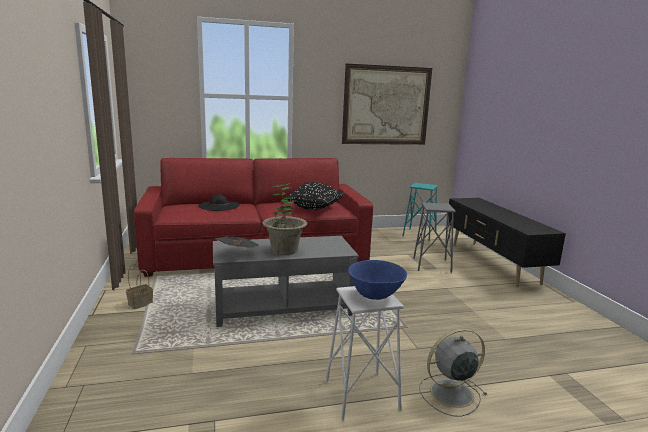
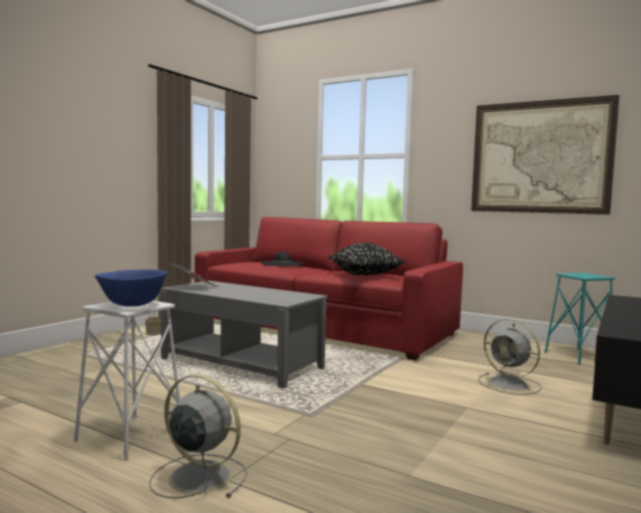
camera: 45 degrees right, 10 degrees down
potted plant [262,183,307,255] -> none
grey stool [413,203,456,273] -> grey fan [478,319,542,395]

